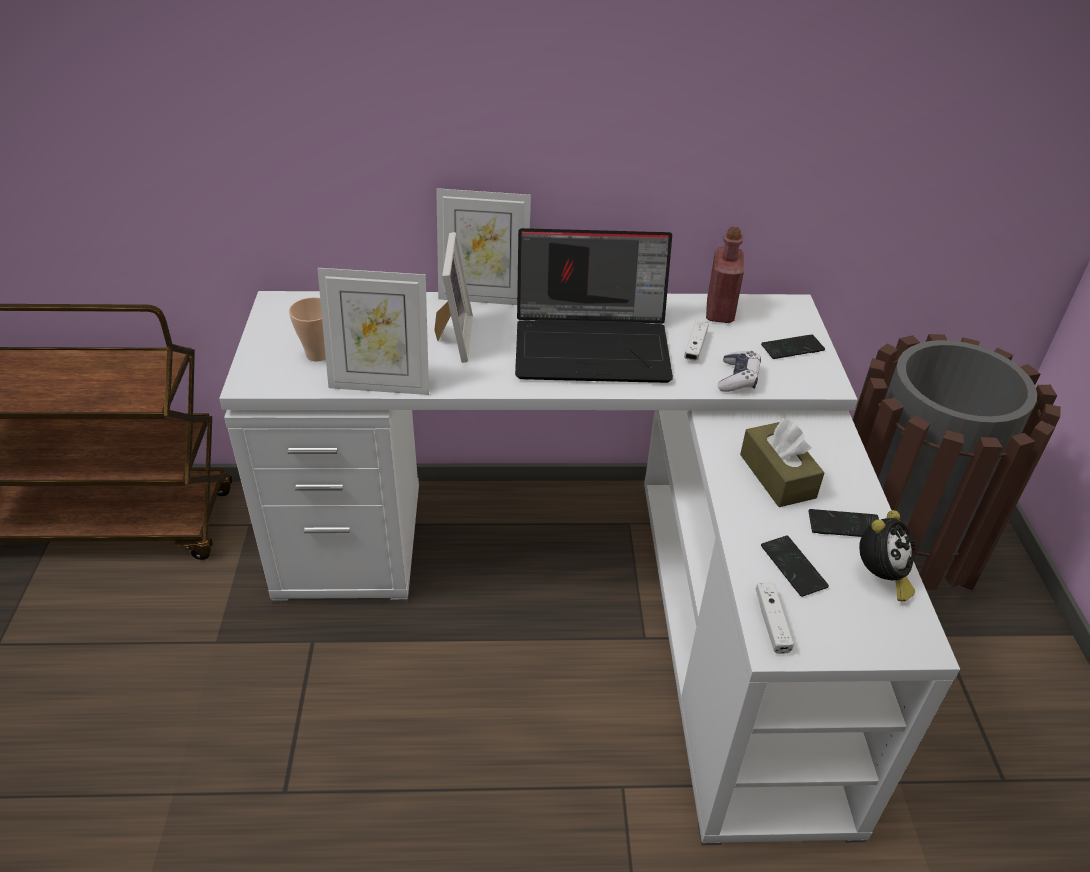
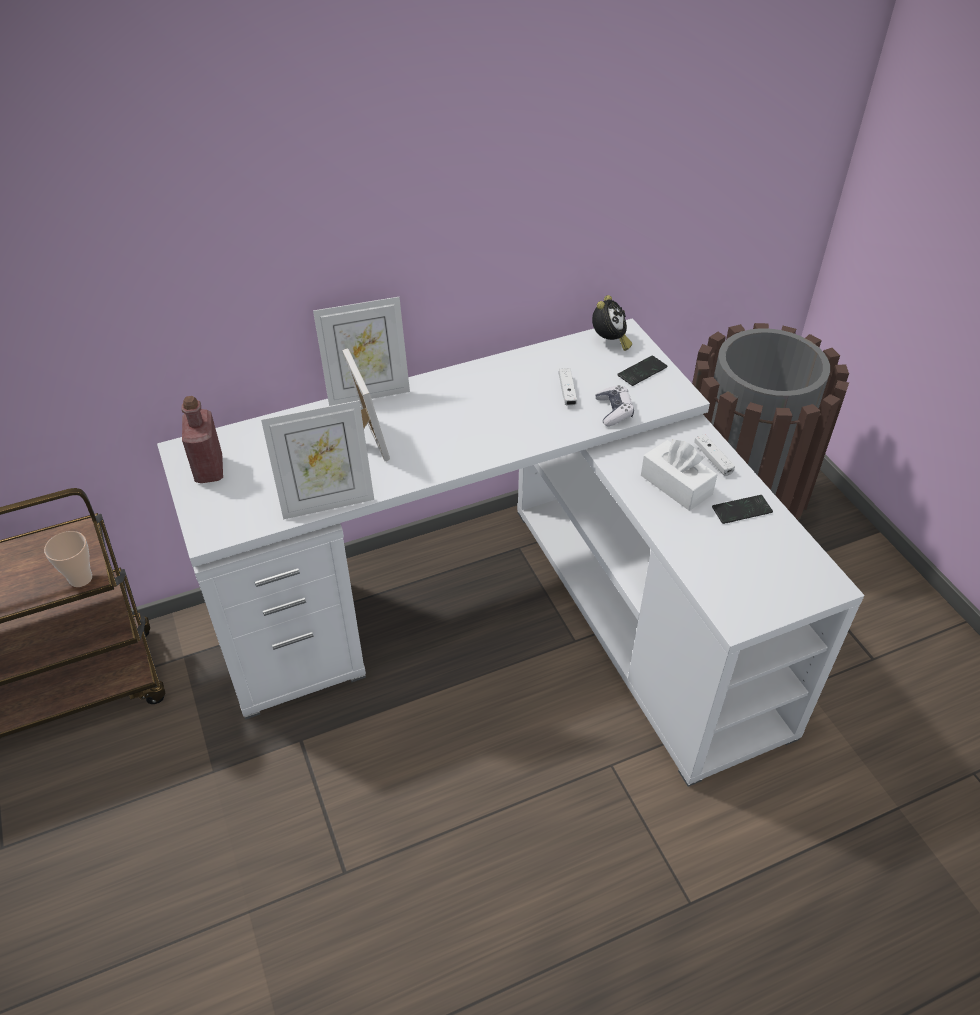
camera: 20 degrees left, 5 degrees up
cup [289,297,326,362] -> cup moved to [44,531,92,587]
laptop [515,228,673,383] -> none
red bottle [706,227,744,323] -> red bottle moved to [182,396,223,483]
brown tissue box [740,418,825,507] -> white tissue box [641,439,717,511]
white game controller [756,583,794,654] -> white game controller moved to [694,434,735,476]
phone [761,536,829,597] -> none
alarm clock [859,510,915,602] -> alarm clock moved to [592,295,632,351]

